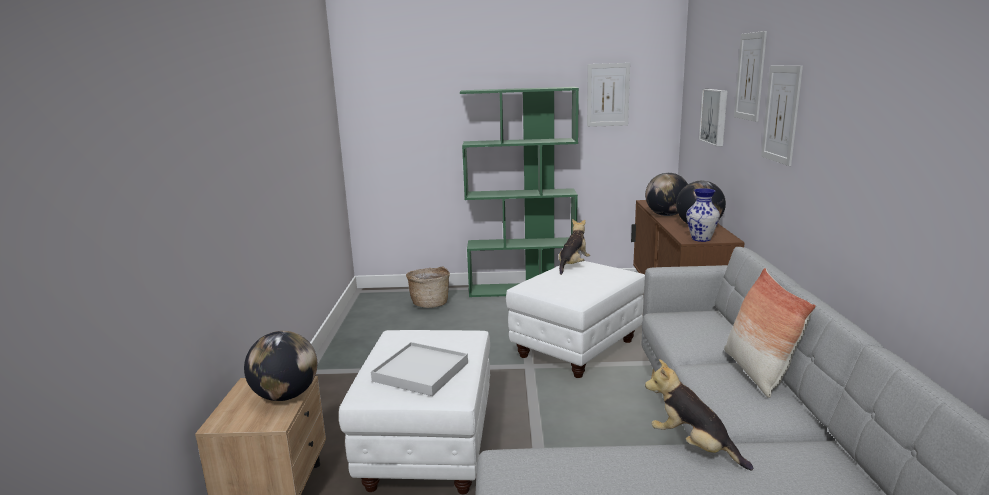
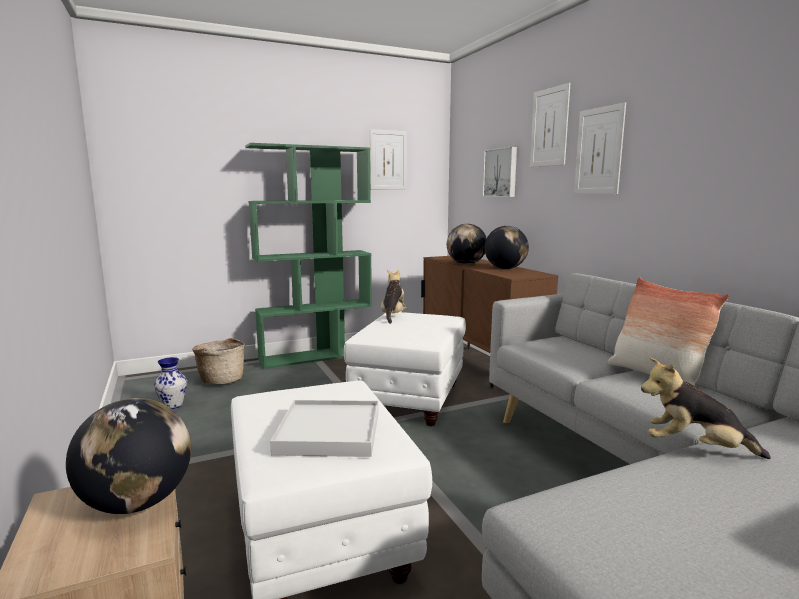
camera: 25 degrees left, 5 degrees down
vase [686,188,720,242] -> vase moved to [154,357,187,409]

